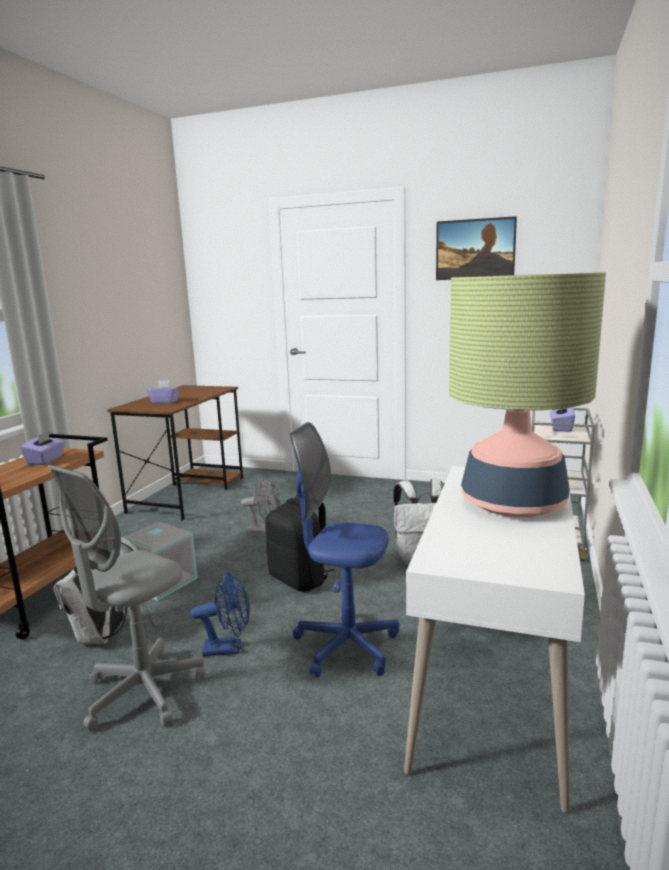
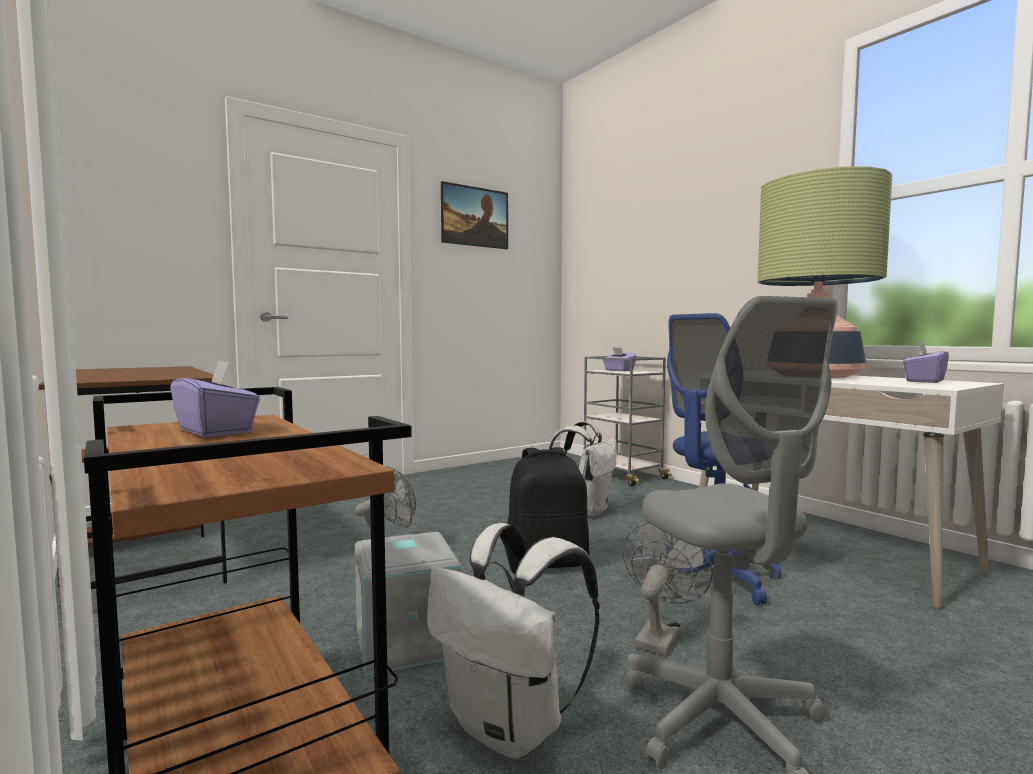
camera: 55 degrees left, 10 degrees down
purple tissue box [147,380,179,403] -> purple tissue box moved to [902,342,949,383]
blue fan [190,572,250,657] -> grey fan [622,522,713,655]

